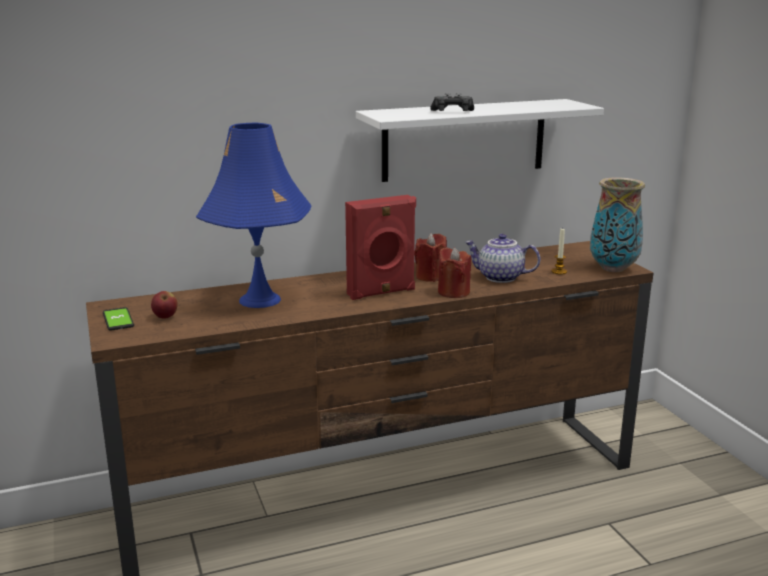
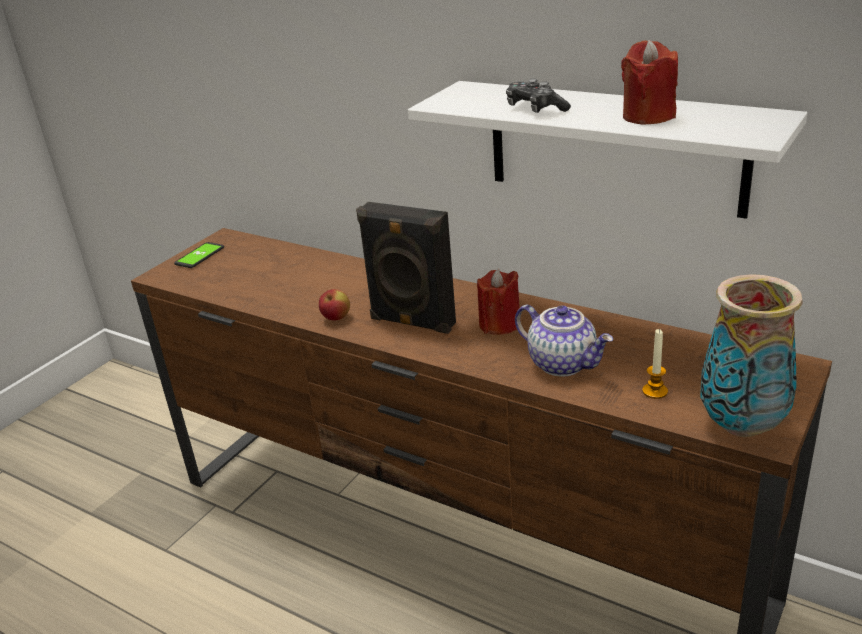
camera: 55 degrees right, 10 degrees up
apple [151,291,178,318] -> apple moved to [319,289,350,321]
blue table lamp [196,123,312,308] -> none
red speaker [345,195,416,300] -> black speaker [356,202,456,334]
red candle [438,247,471,298] -> red candle moved to [621,40,678,125]
teapot [465,234,541,283] -> teapot turned 150 degrees clockwise [515,305,613,376]

